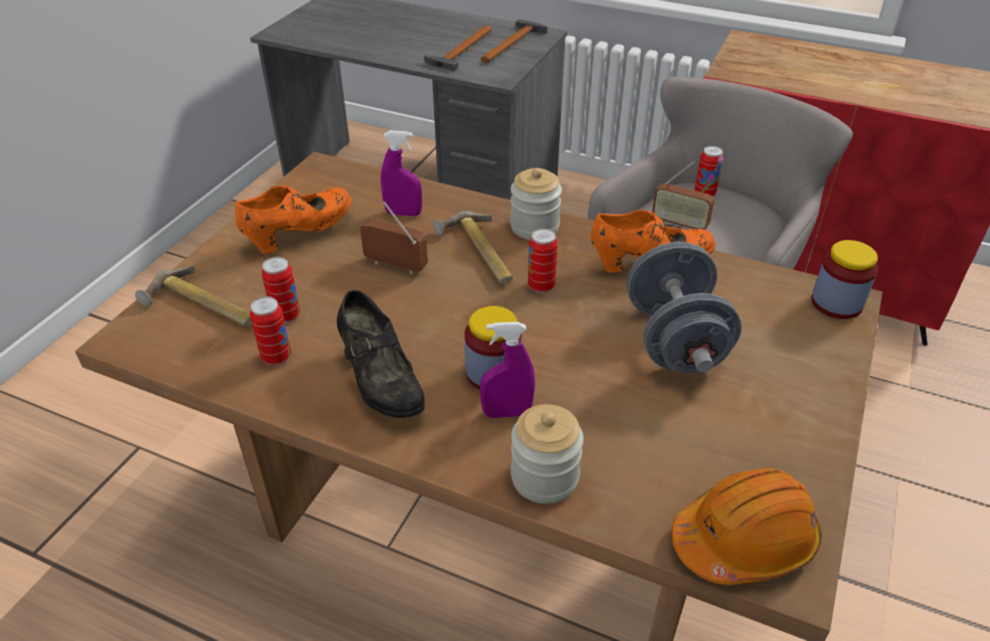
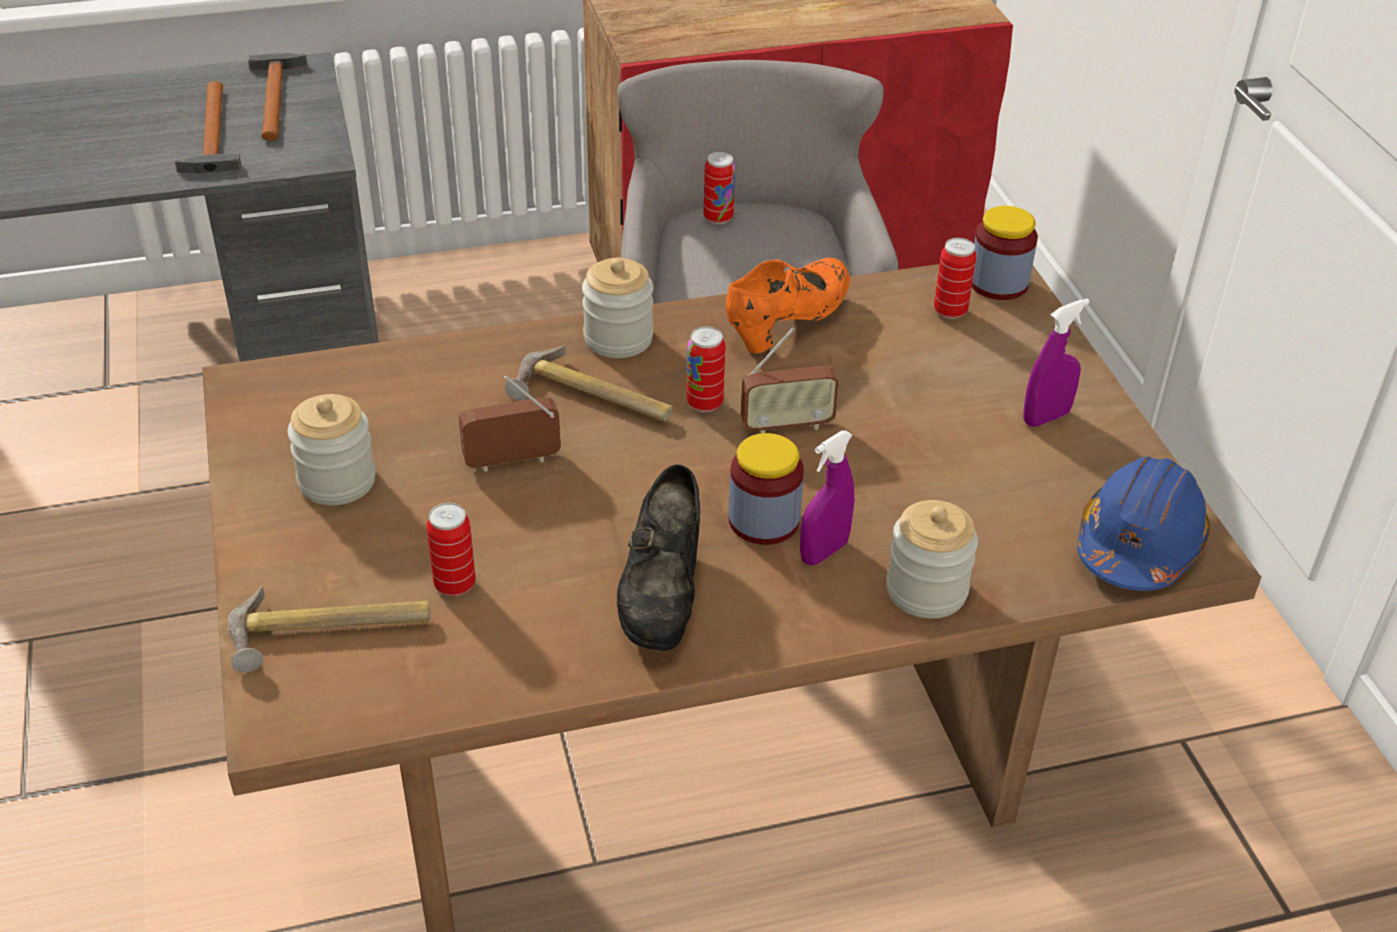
camera: 40 degrees left, 0 degrees up
orange shoe [235,186,352,254] -> jar [288,394,376,505]
can [250,296,291,365] -> can moved to [934,238,976,319]
black shoe [337,290,425,418] -> black shoe turned 75 degrees clockwise [617,464,700,652]
purple spray bottle [381,131,422,216] -> purple spray bottle moved to [1023,298,1090,427]
grey dumbbell [626,242,742,373] -> none
radio [652,161,715,230] -> radio moved to [741,327,839,434]
orange hard hat [671,468,822,585] -> blue hard hat [1077,456,1210,591]

